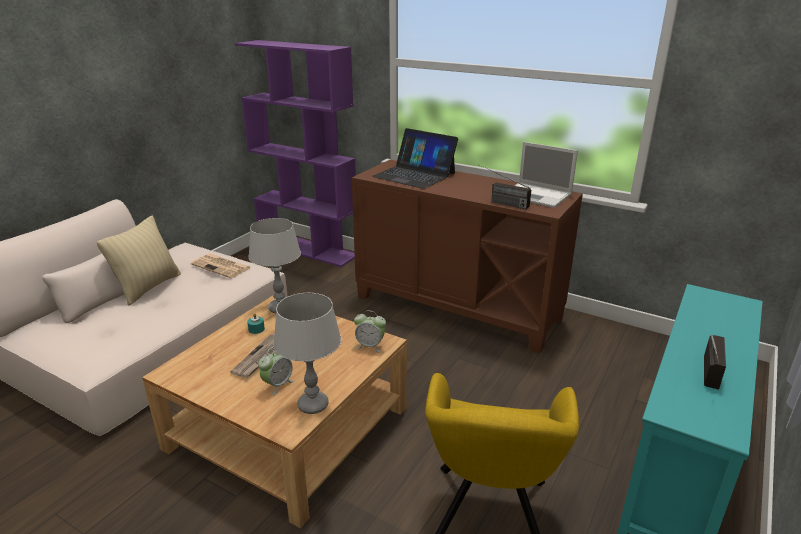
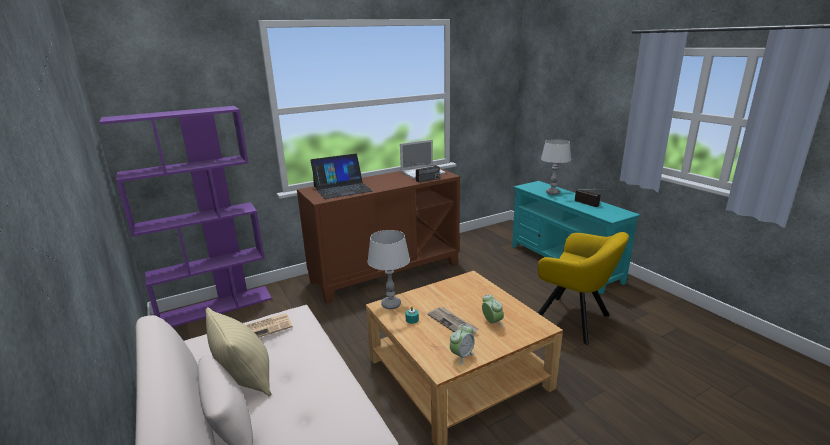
camera: 60 degrees left, 5 degrees down
grey table lamp [273,293,341,414] -> grey table lamp moved to [541,139,571,195]
alarm clock [354,310,386,352] -> alarm clock moved to [450,324,475,365]

